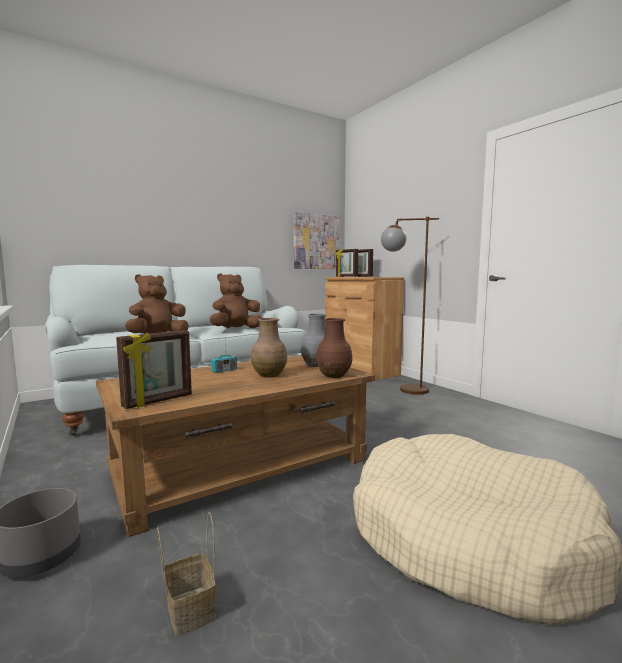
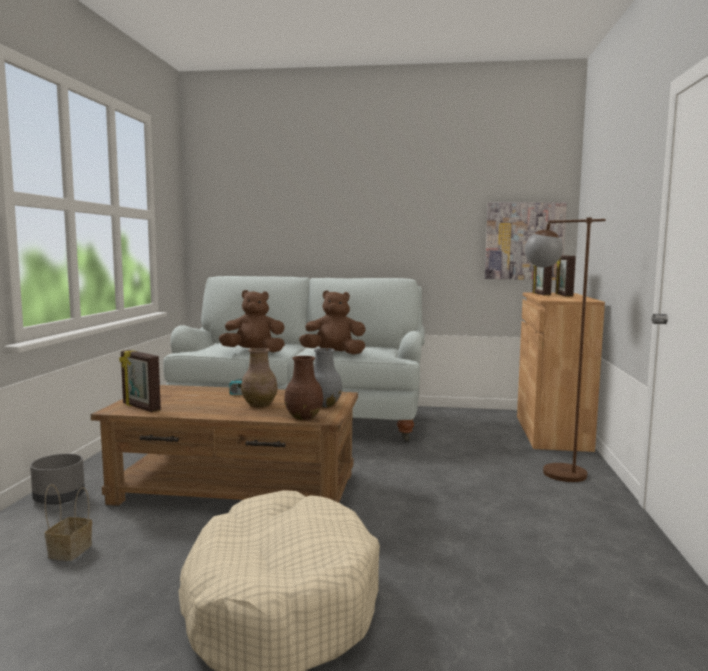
camera: 40 degrees right, 0 degrees up
picture frame [116,330,192,409] -> picture frame turned 45 degrees clockwise [119,350,161,412]

